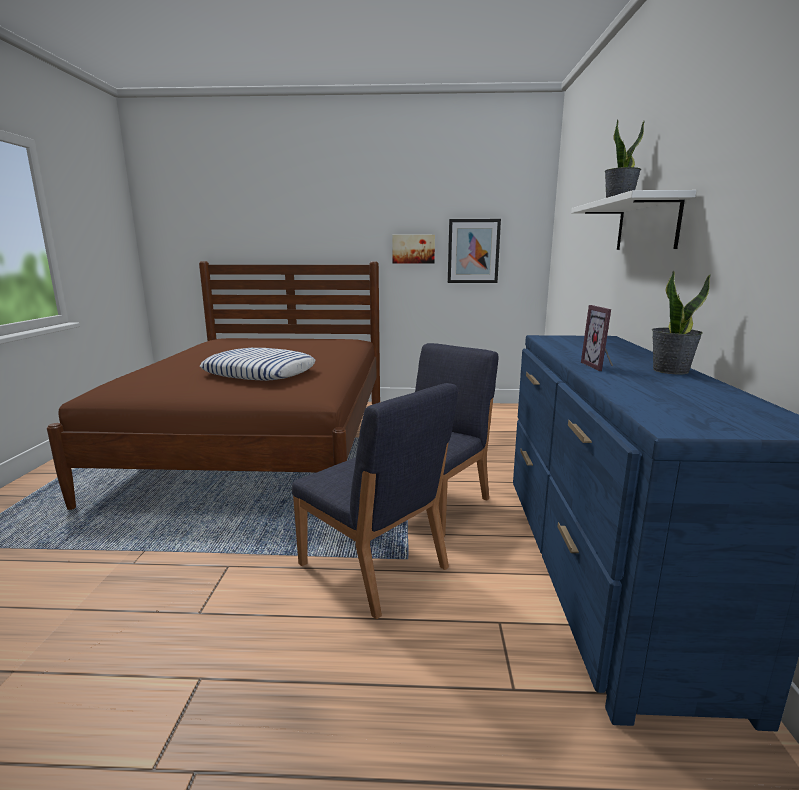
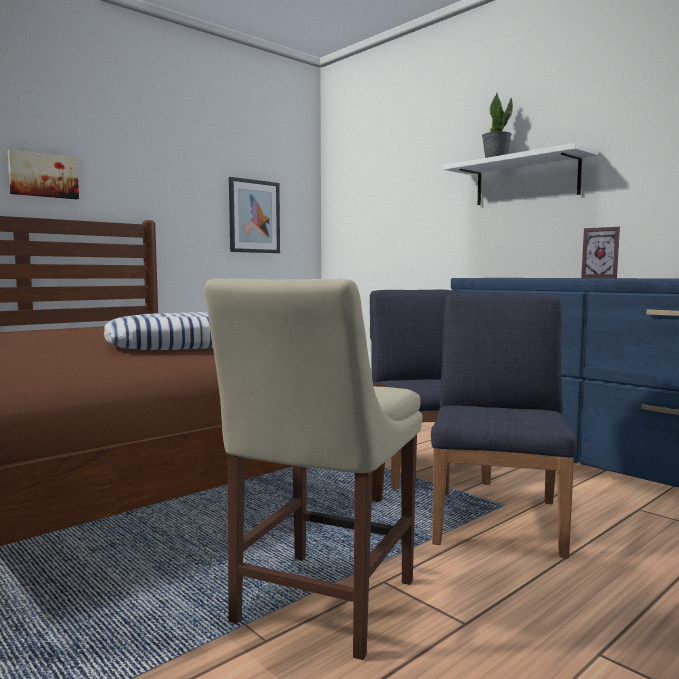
camera: 45 degrees left, 10 degrees down
blue chair [292,383,458,619] -> blue chair turned 75 degrees counterclockwise [431,293,577,558]
picture [392,235,435,264] -> picture moved to [8,149,79,199]
potted plant [652,270,711,375] -> none
none -> beige chair [205,279,423,660]

